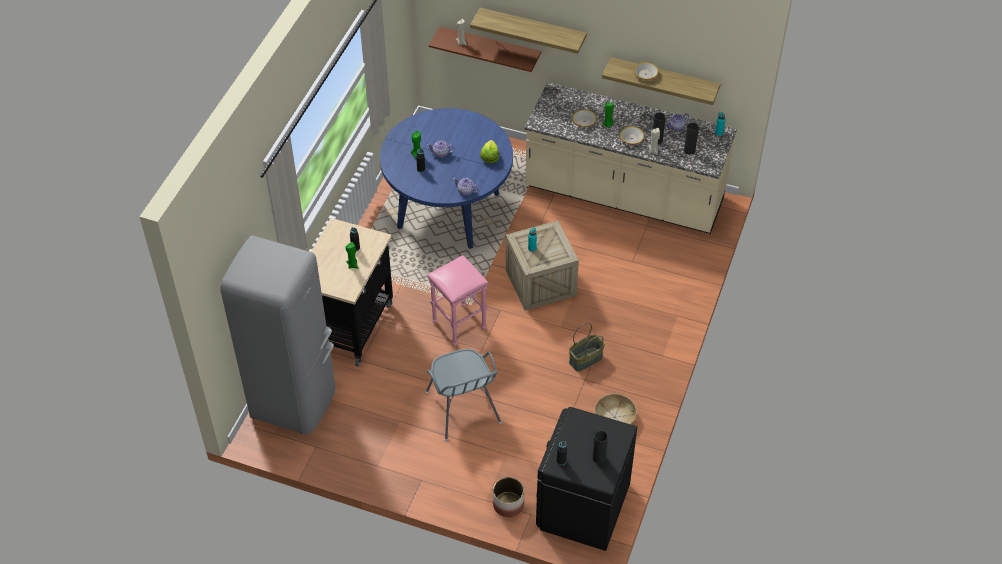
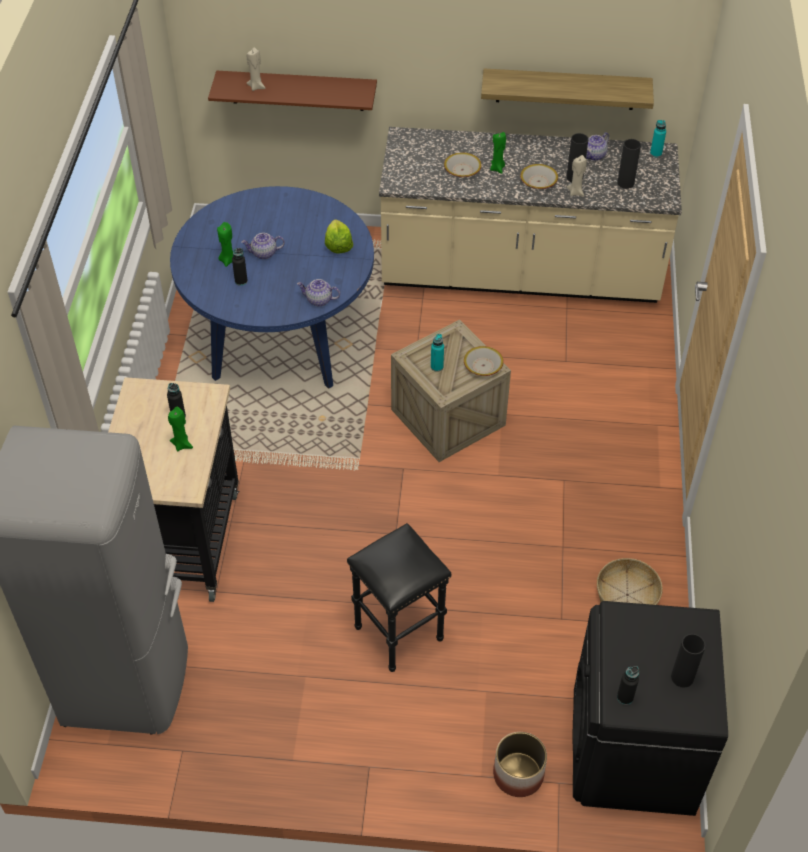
camera: 15 degrees left, 0 degrees up
grey chair [426,349,502,441] -> black stool [347,523,452,672]
pink stool [427,255,488,346] -> none
shelf [470,8,587,54] -> none
basket [569,323,605,371] -> none
bowl [633,62,659,80] -> bowl moved to [464,346,503,376]

